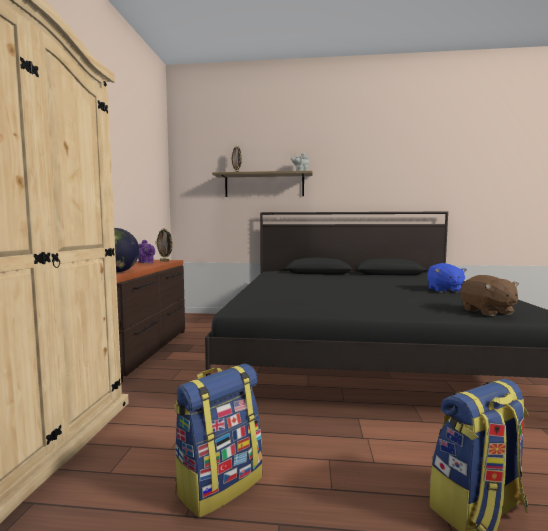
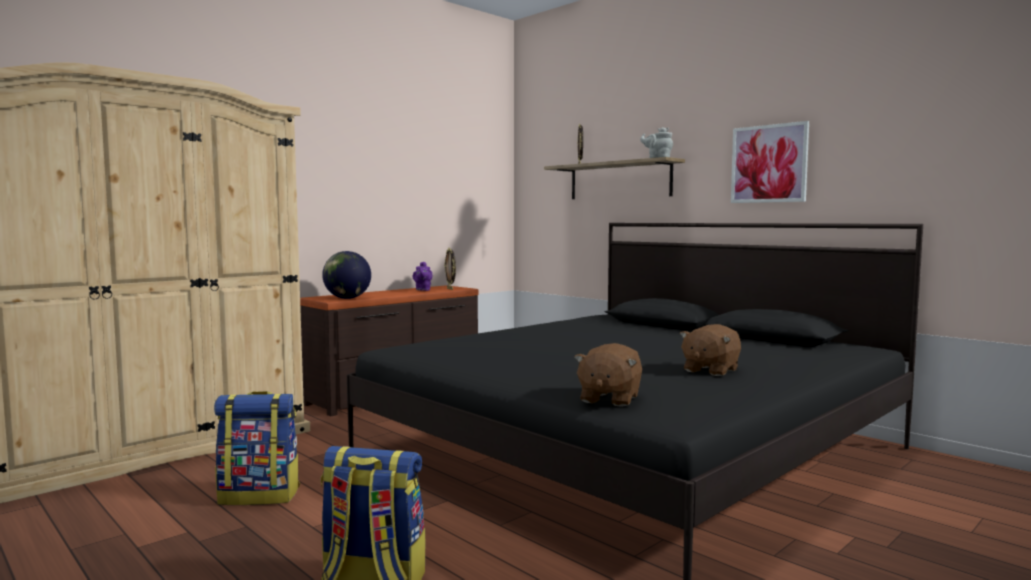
camera: 40 degrees right, 0 degrees up
blue plush toy [427,263,467,292] -> brown plush toy [680,324,741,376]
none -> picture [731,121,809,203]

